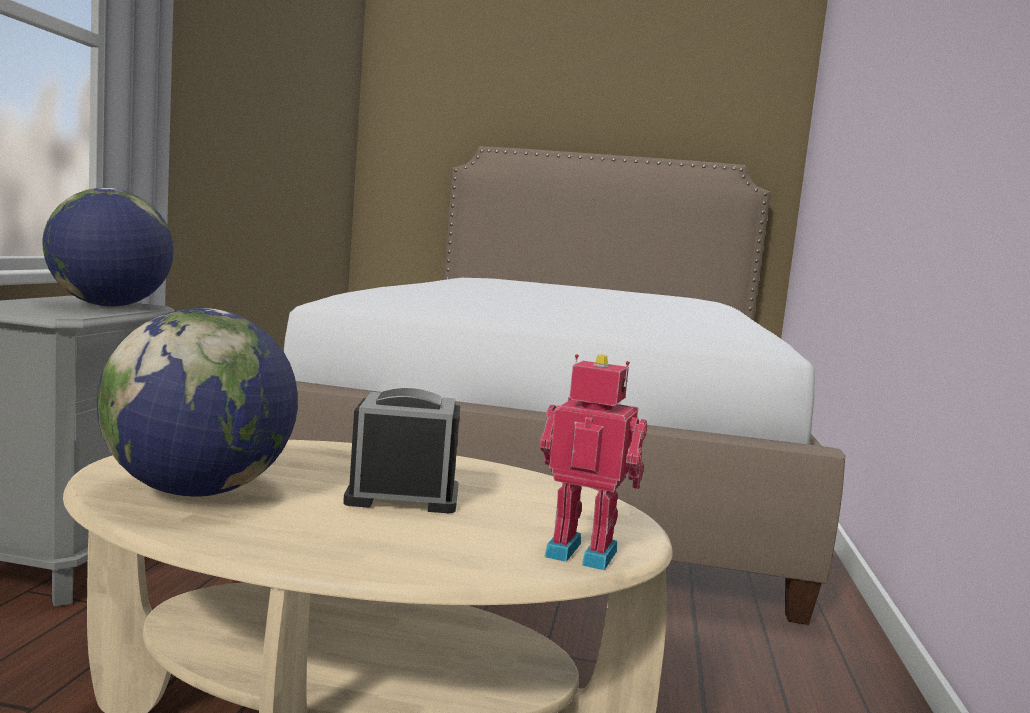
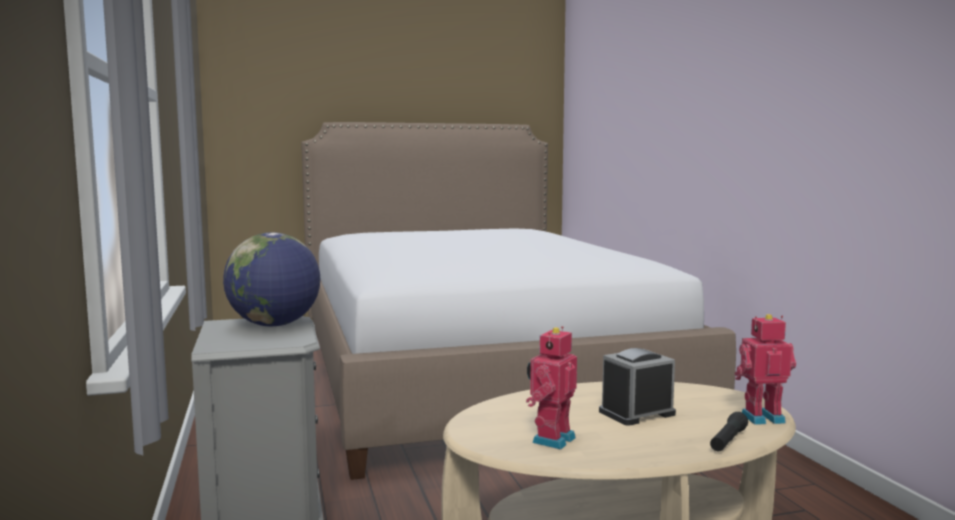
camera: 25 degrees left, 0 degrees up
globe [97,308,298,497] -> toy robot [526,326,577,449]
none -> black flashlight [710,412,748,451]

